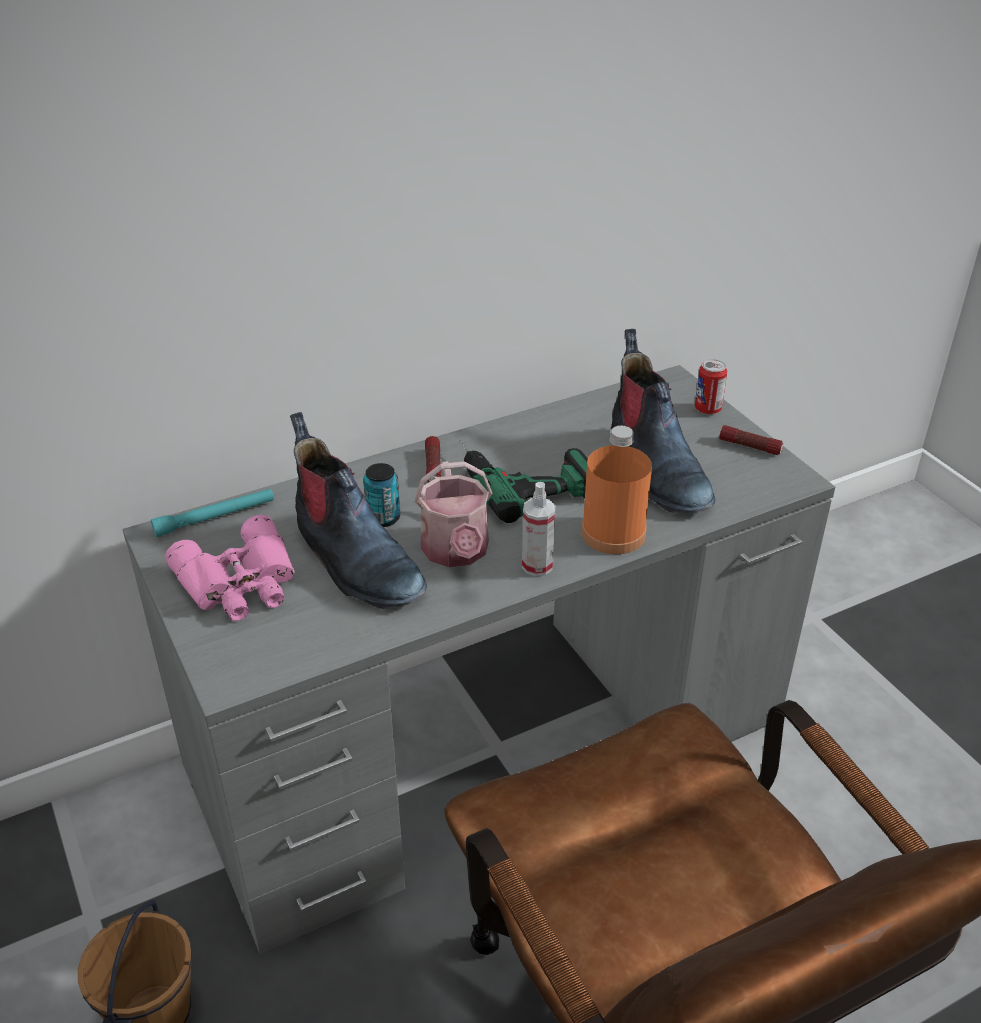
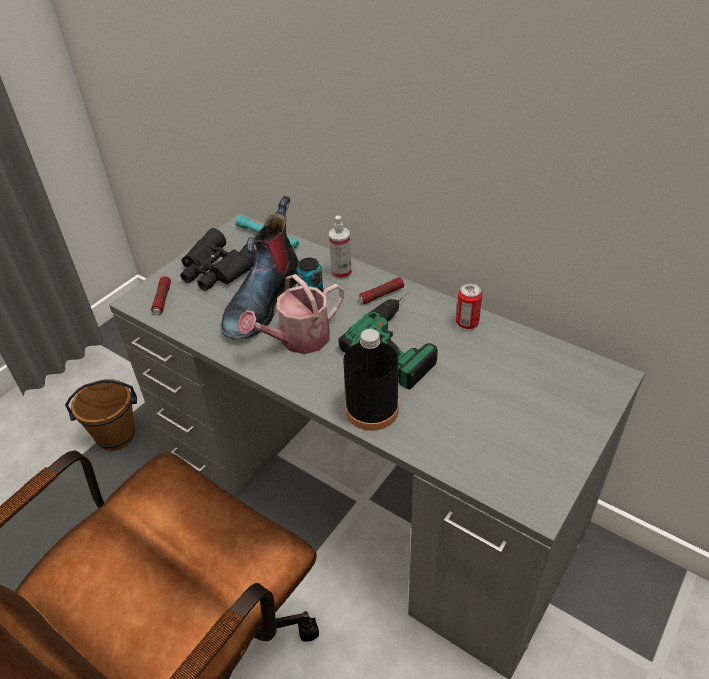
camera: 65 degrees right, 5 degrees up
pink binoculars [165,515,295,621] -> black binoculars [180,228,254,291]
spray bottle [522,482,556,576] -> spray bottle moved to [329,216,352,280]
orange bottle [582,426,652,554] -> black bottle [343,329,399,431]
boot [611,329,715,513] -> none
can [695,359,727,414] -> can moved to [456,284,482,329]
flashlight [719,425,783,455] -> flashlight moved to [151,276,171,315]

